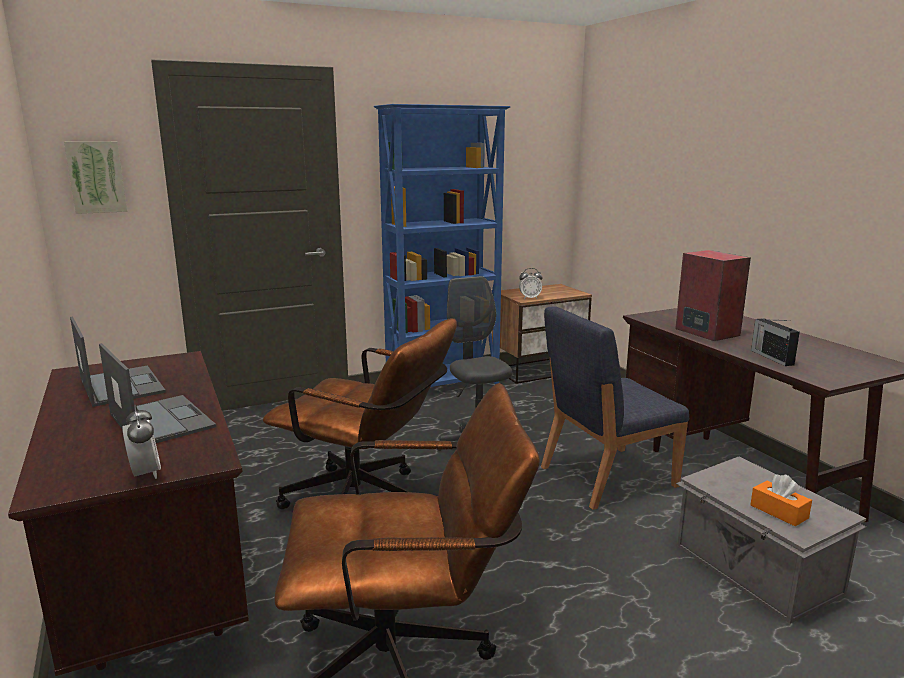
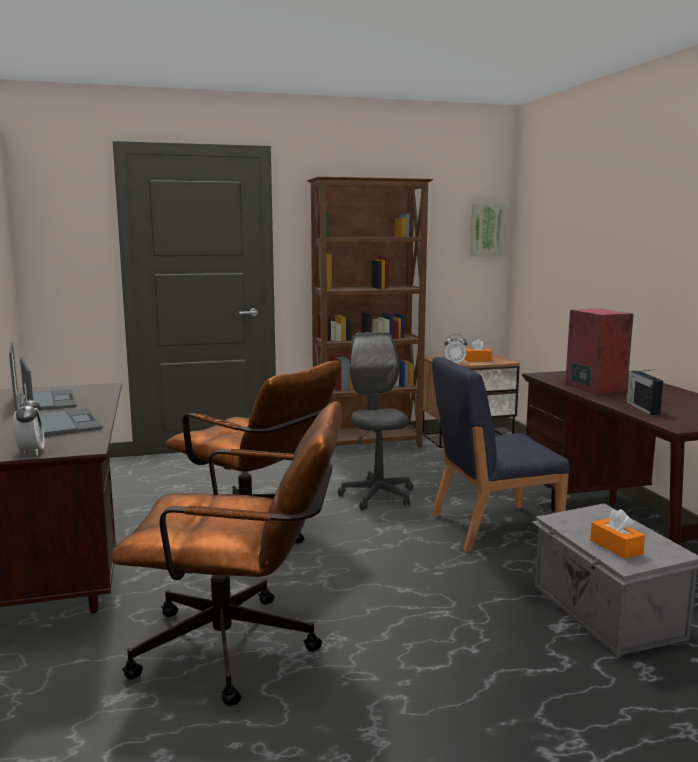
camera: 10 degrees right, 5 degrees down
picture [64,141,127,214] -> picture moved to [470,204,506,256]
blue bookcase [374,104,511,387] -> brown bookcase [307,177,433,448]
none -> orange tissue box [464,339,492,362]

